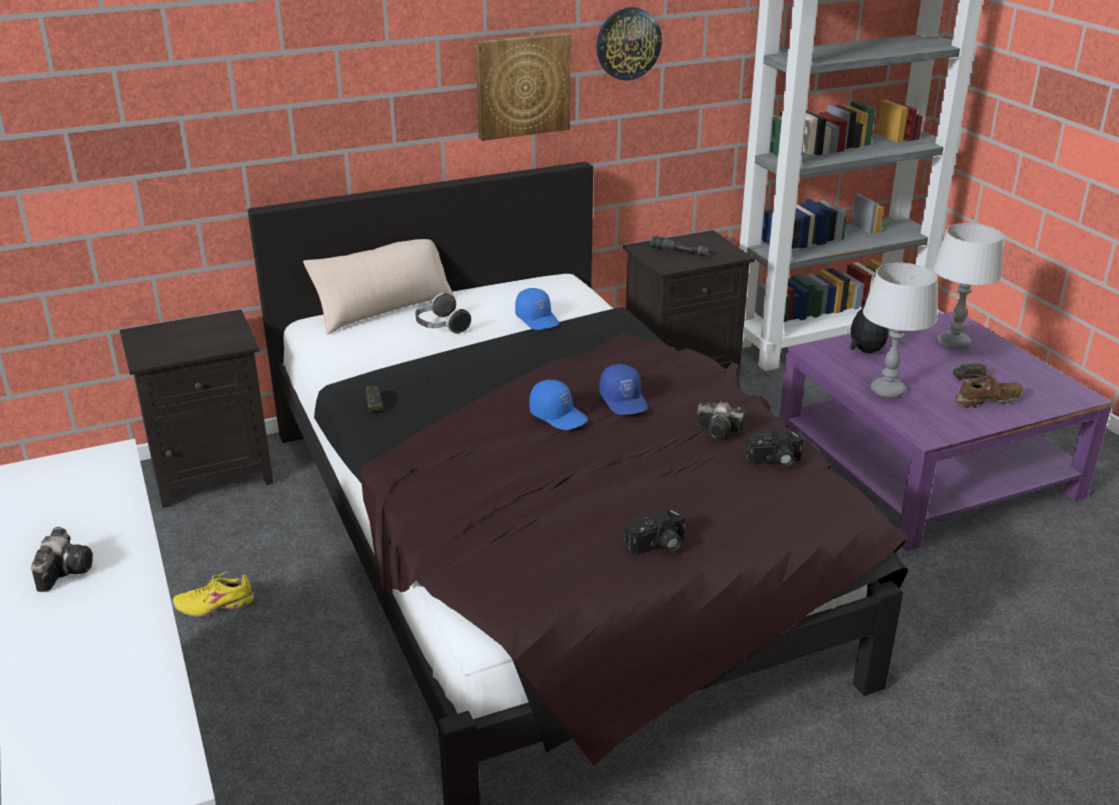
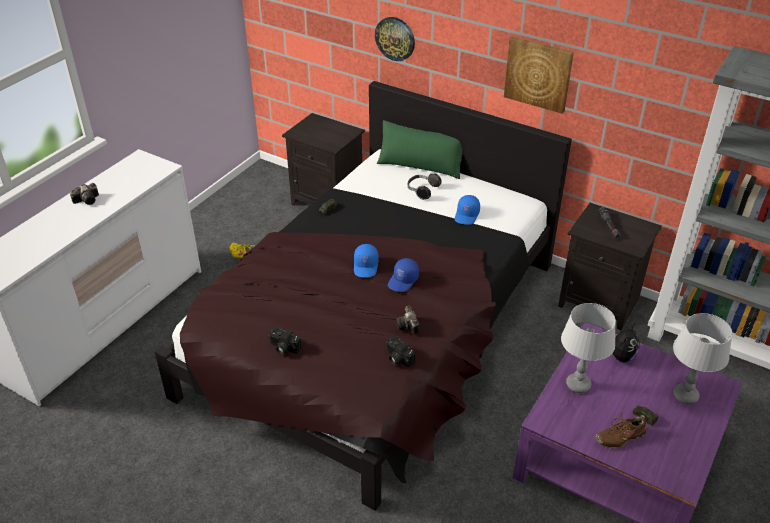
camera: 55 degrees right, 10 degrees up
beige pillow [303,239,455,334] -> green pillow [377,120,463,179]
wall clock [597,7,662,81] -> wall clock moved to [375,17,415,61]
brown shoe [956,365,1024,408] -> brown shoe turned 120 degrees clockwise [596,414,647,448]

